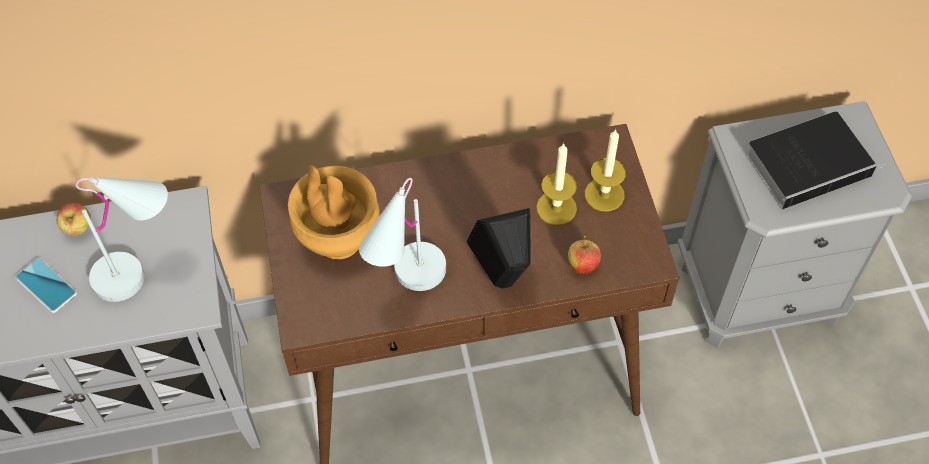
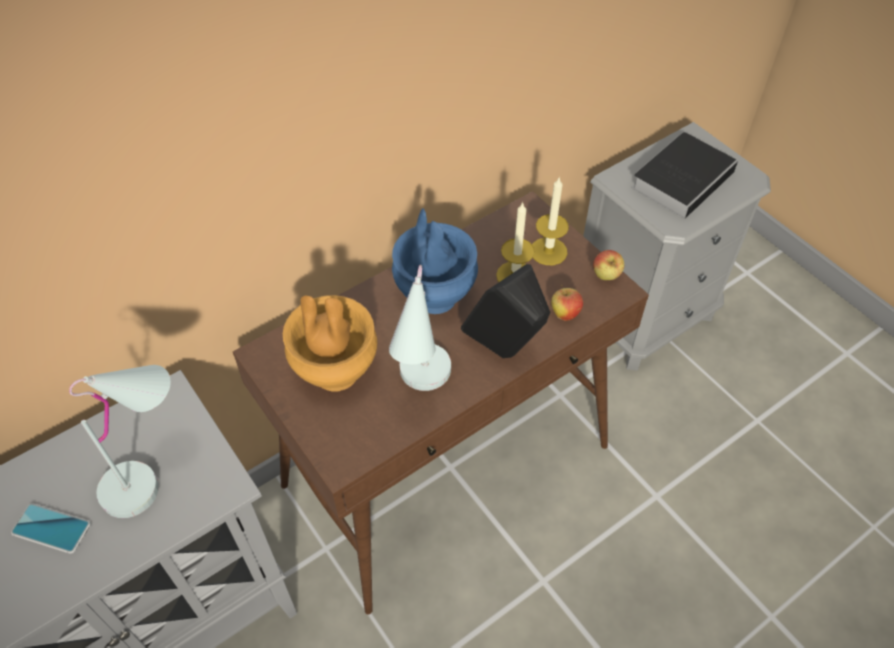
camera: 25 degrees left, 5 degrees down
apple [57,203,91,236] -> apple moved to [593,250,624,280]
none -> blue vase [392,208,478,314]

